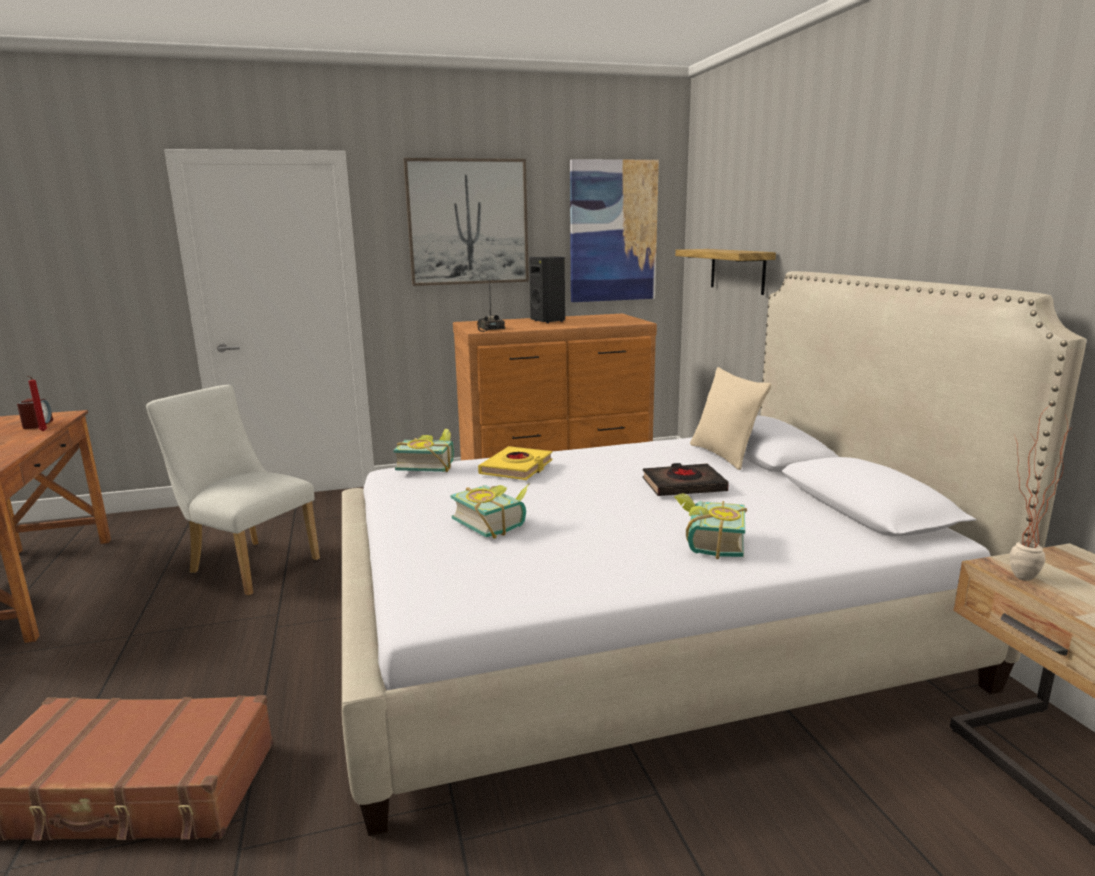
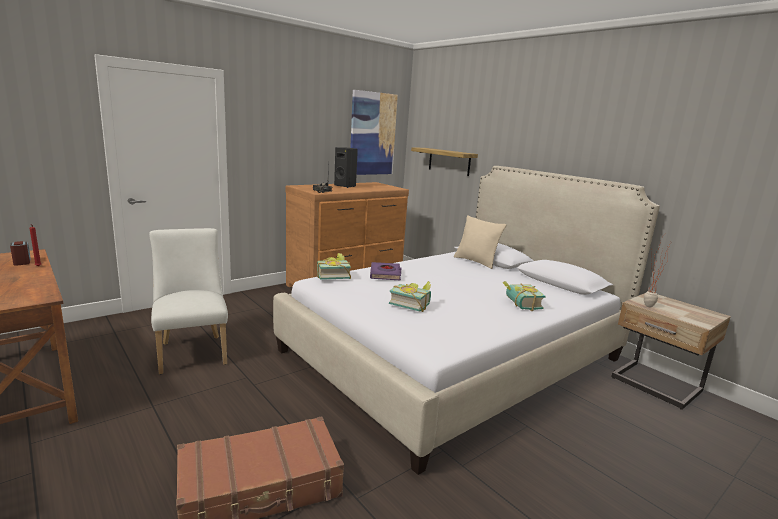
camera: 25 degrees left, 0 degrees up
white chair [146,385,320,596] -> white chair turned 60 degrees clockwise [149,228,228,374]
picture [403,158,529,286] -> none
yellow book [478,446,553,480] -> purple book [370,262,401,281]
black book [642,463,729,496] -> none

